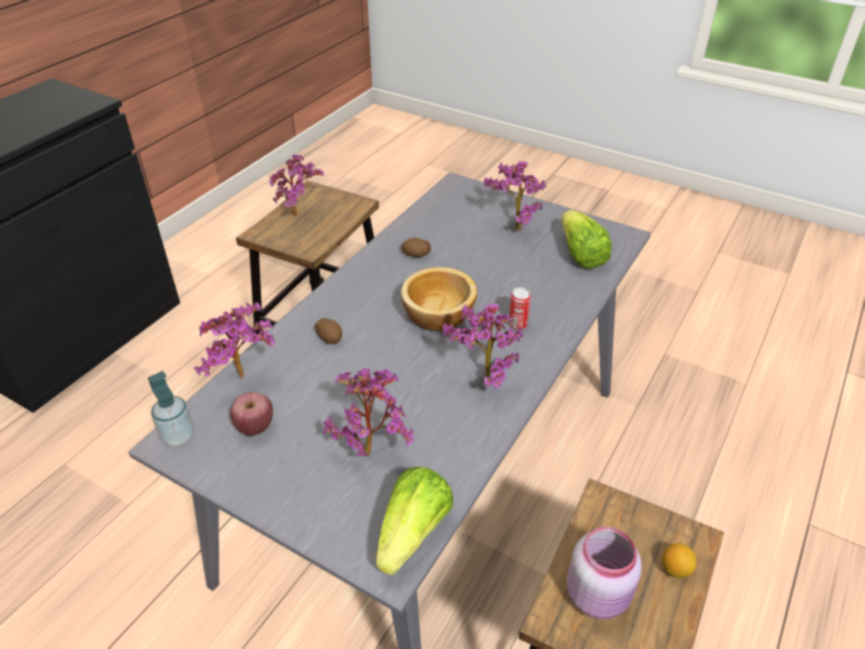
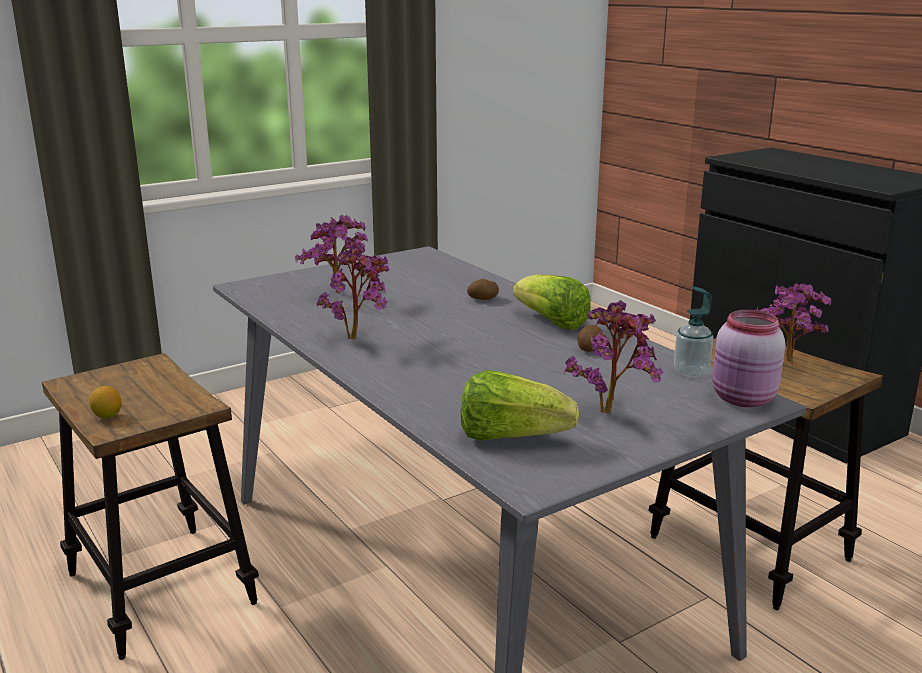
camera: 115 degrees right, 20 degrees down
soap dispenser [148,371,194,447] -> soap dispenser moved to [674,286,713,378]
potted plant [194,302,275,377] -> none
apple [230,392,273,436] -> none
lettuce [376,467,453,575] -> lettuce moved to [513,275,591,330]
bowl [401,267,477,331] -> none
can [508,287,531,330] -> none
pink jar [567,527,642,619] -> pink jar moved to [712,310,785,407]

